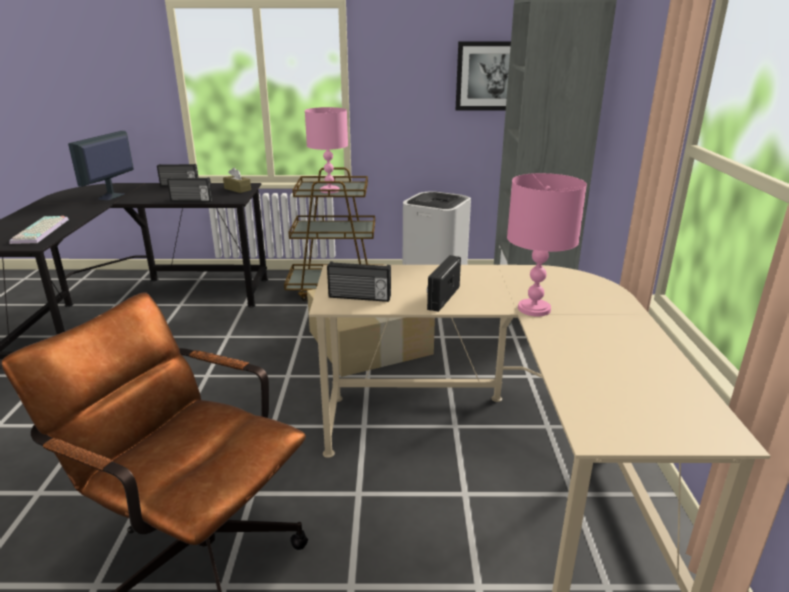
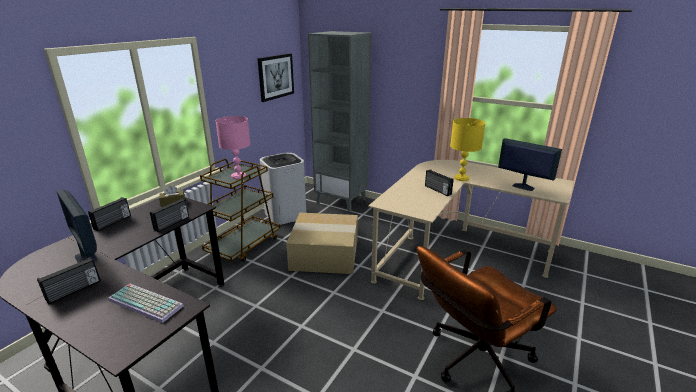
camera: 60 degrees left, 0 degrees up
radio [327,261,391,302] -> radio moved to [37,257,101,304]
pink table lamp [507,173,587,316] -> yellow table lamp [450,118,485,181]
none -> monitor [498,138,562,191]

